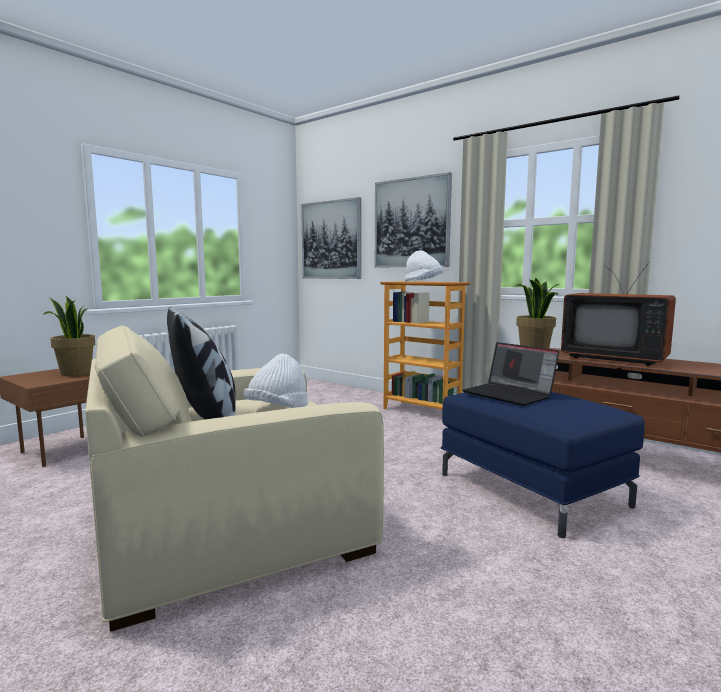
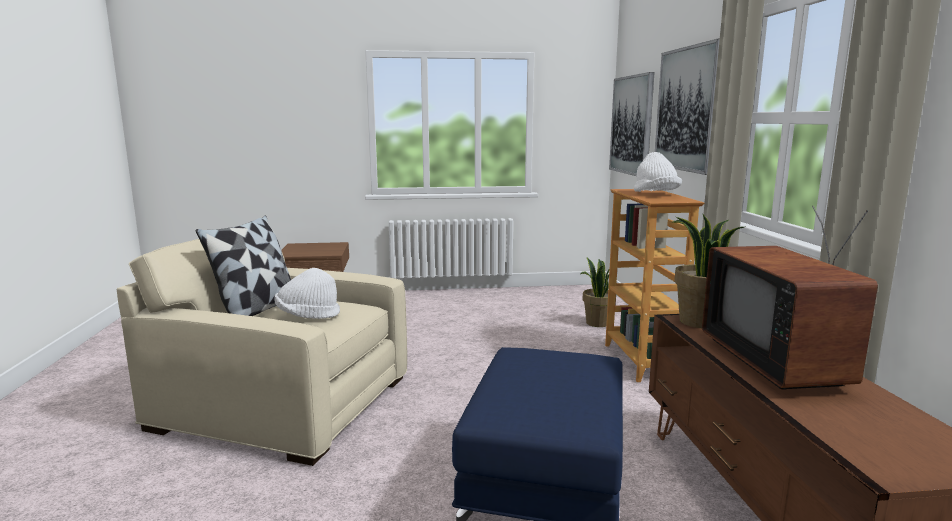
camera: 45 degrees right, 5 degrees up
potted plant [43,296,95,376] -> potted plant moved to [580,257,616,327]
laptop [462,342,559,406] -> none

